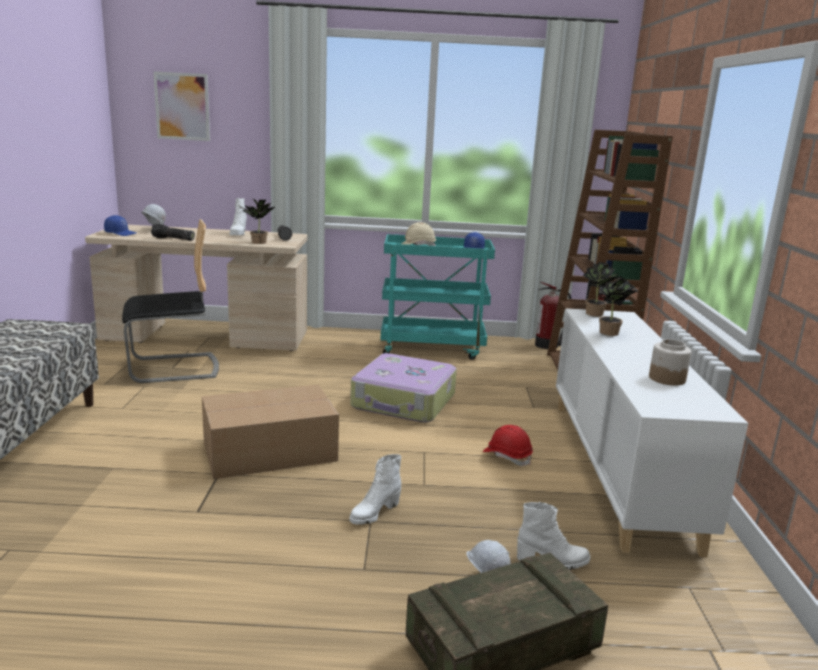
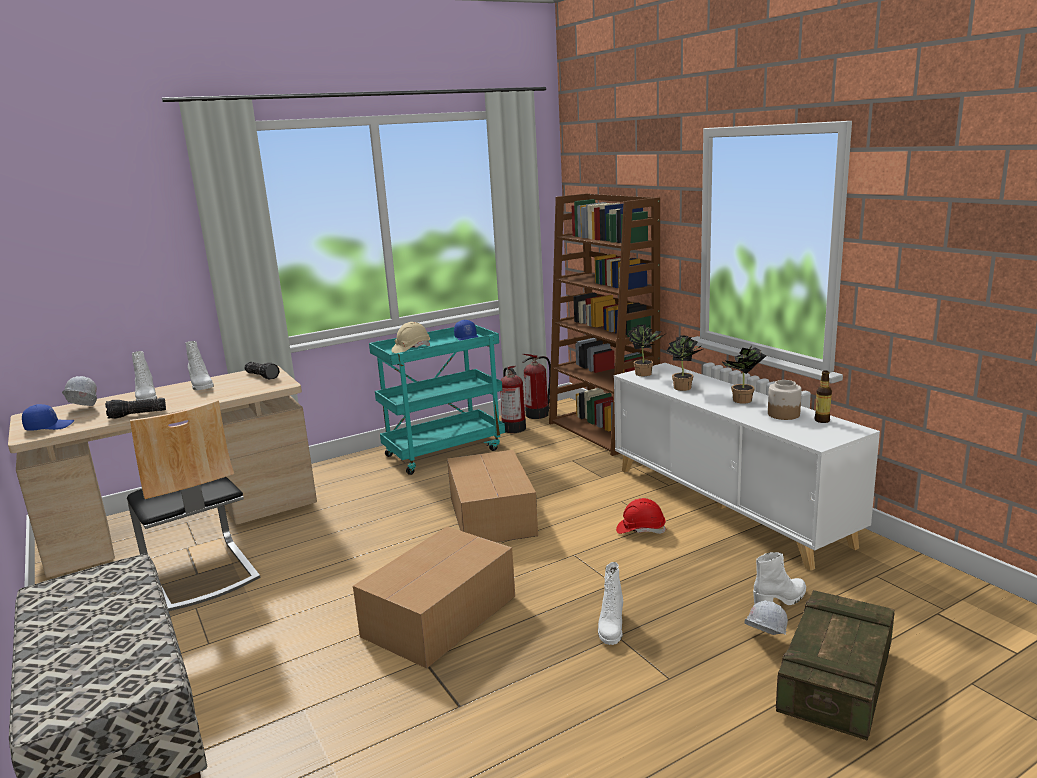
camera: 30 degrees left, 0 degrees up
chair [122,219,219,383] -> chair turned 105 degrees clockwise [127,400,261,611]
picture [153,71,210,141] -> none
potted plant [240,198,275,244] -> potted plant moved to [721,346,766,404]
suitcase [350,353,457,423] -> cardboard box [447,450,538,542]
none -> white boot [132,351,157,401]
none -> fire extinguisher [500,366,526,433]
none -> bottle [815,371,832,423]

